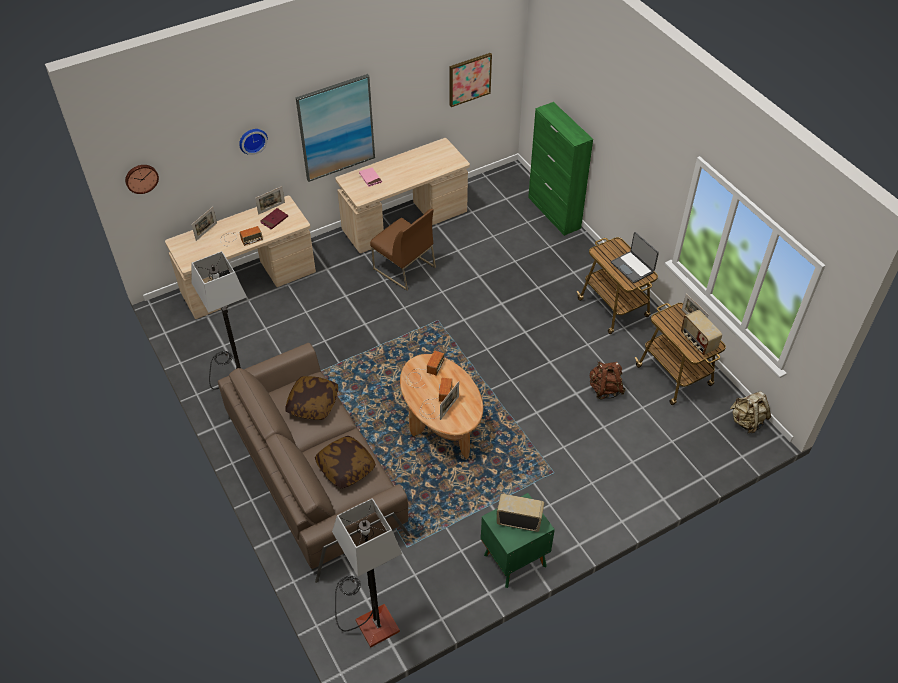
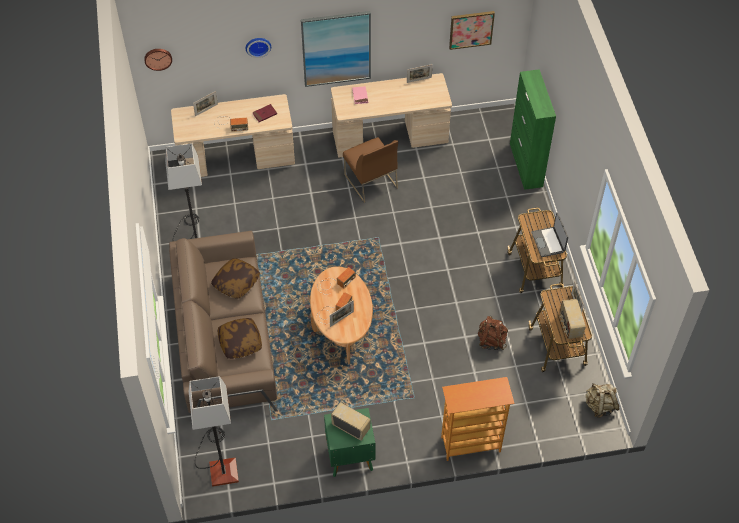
camera: 20 degrees right, 5 degrees up
picture frame [255,186,285,215] -> picture frame moved to [407,64,433,83]
none -> bookcase [441,377,515,461]

